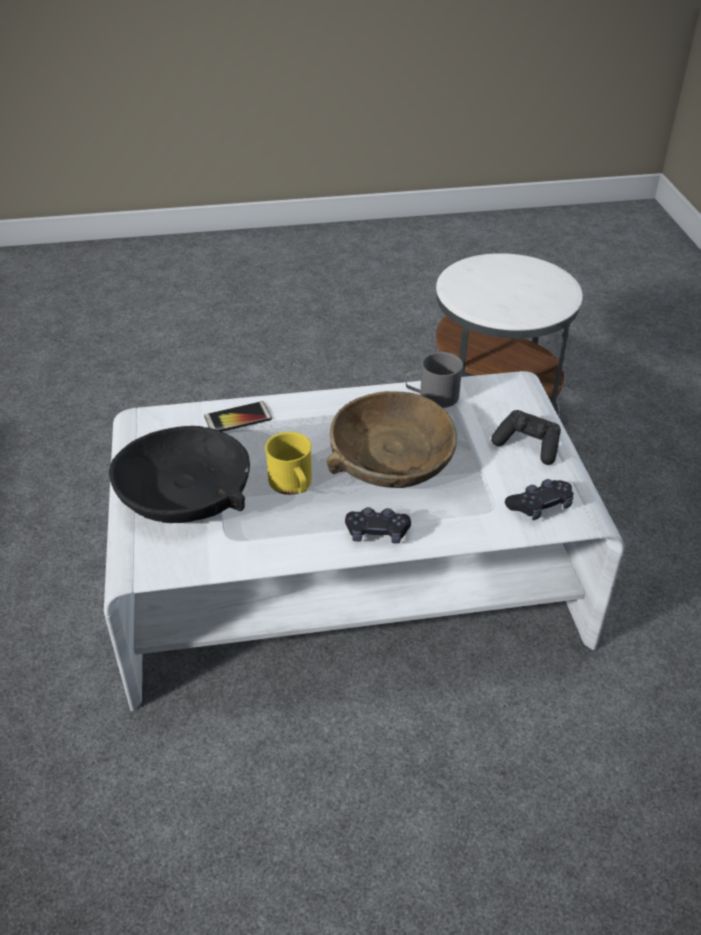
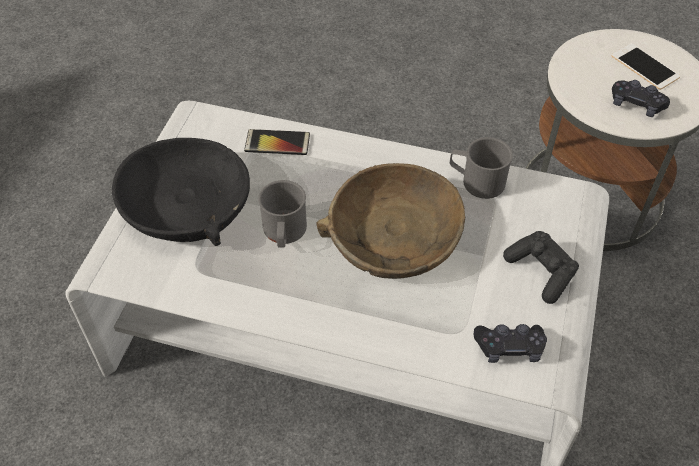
camera: 25 degrees right, 10 degrees up
yellow mug [265,432,312,495] -> grey mug [258,180,307,248]
black game controller [345,507,411,543] -> black game controller moved to [612,80,670,117]
none -> phone [612,43,680,90]

